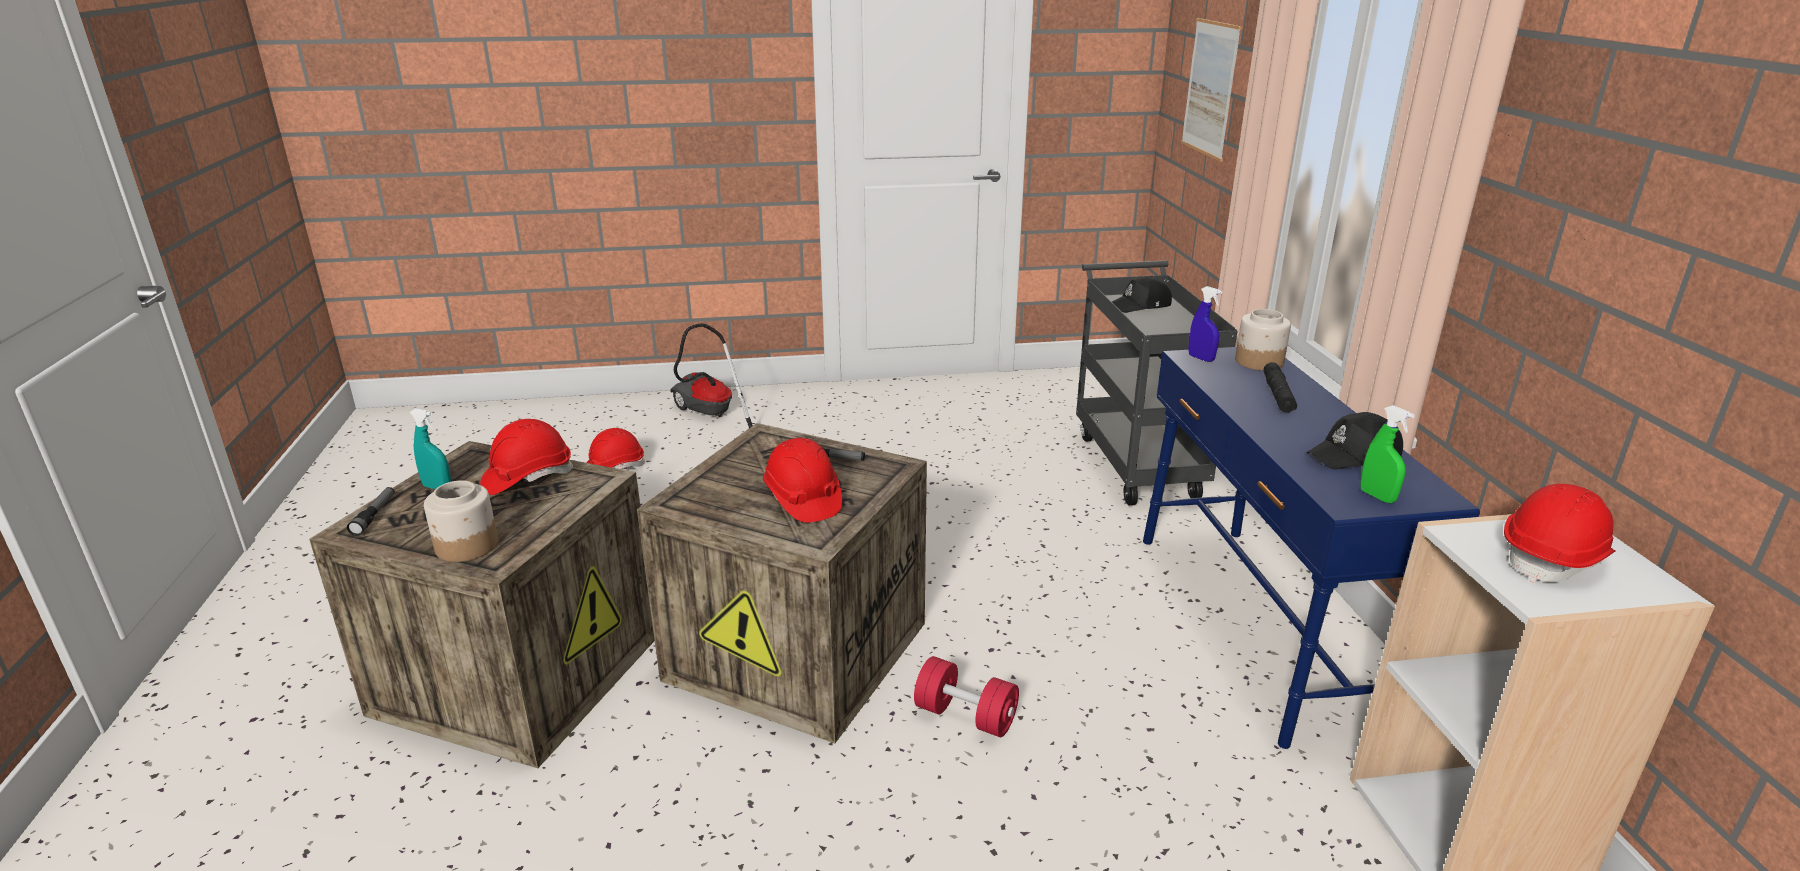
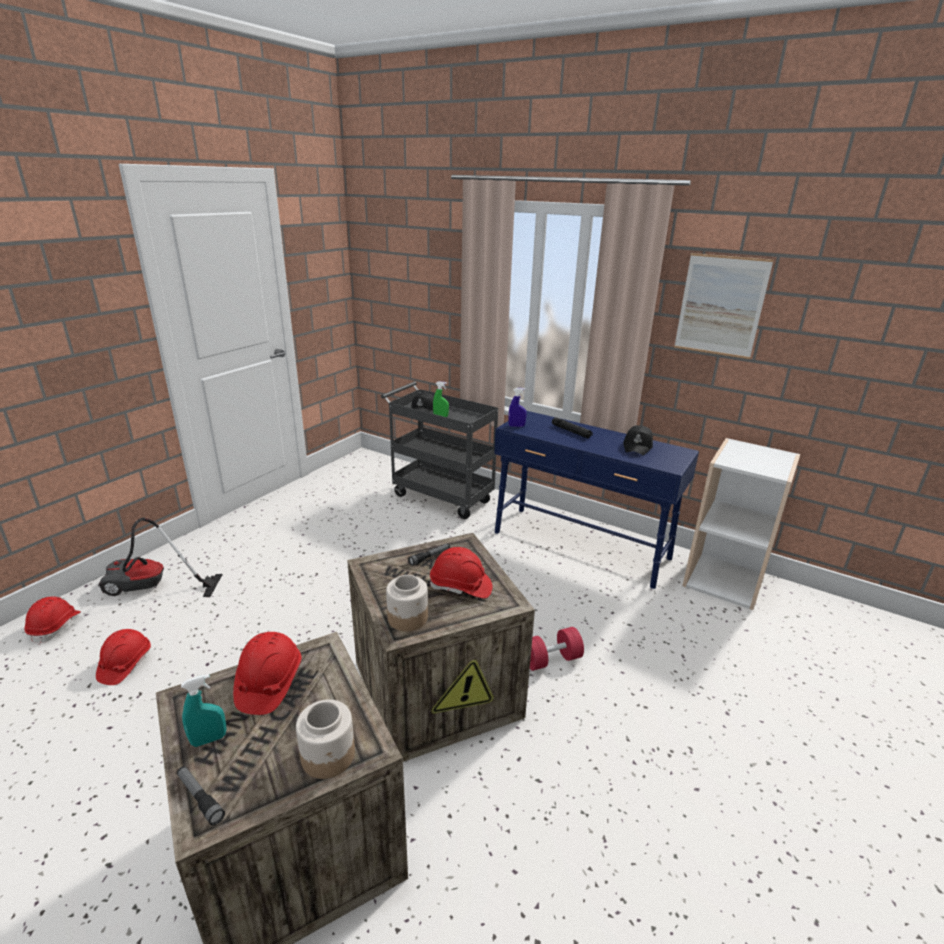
camera: 50 degrees left, 0 degrees up
picture [1181,18,1241,162] -> picture moved to [674,253,774,359]
jar [1235,309,1291,371] -> jar moved to [386,575,428,631]
green spray bottle [1361,405,1415,503] -> green spray bottle moved to [433,381,449,417]
red hard hat [1504,484,1616,583] -> red hard hat moved to [25,597,81,645]

